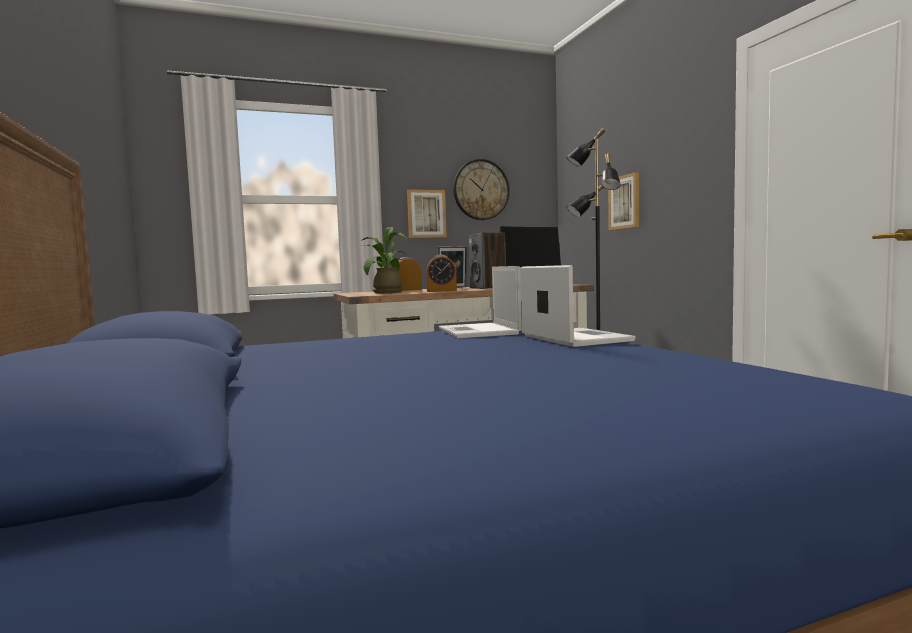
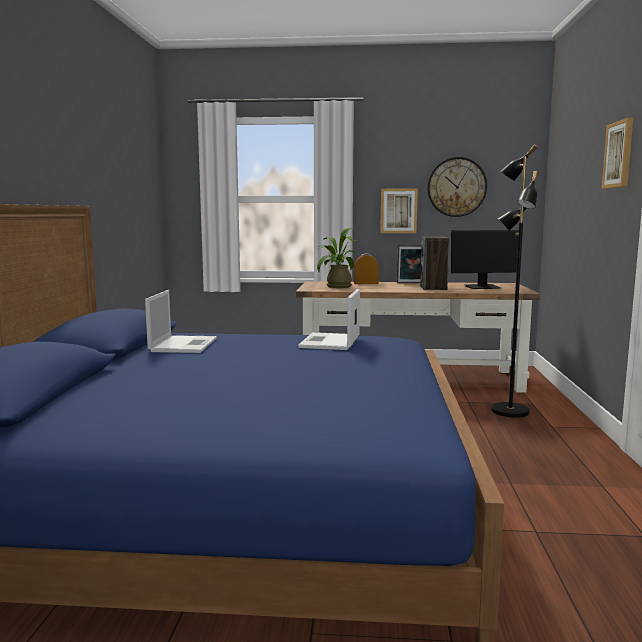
camera: 25 degrees right, 5 degrees up
alarm clock [426,255,457,292] -> none
laptop [520,265,636,347] -> laptop moved to [145,290,217,353]
picture [608,172,639,230] -> picture moved to [602,117,633,189]

